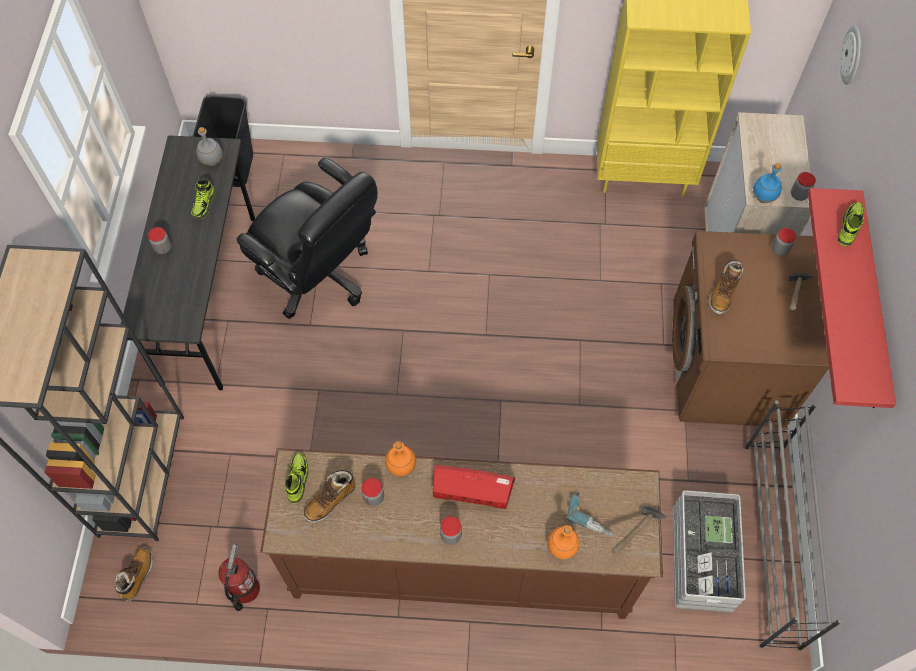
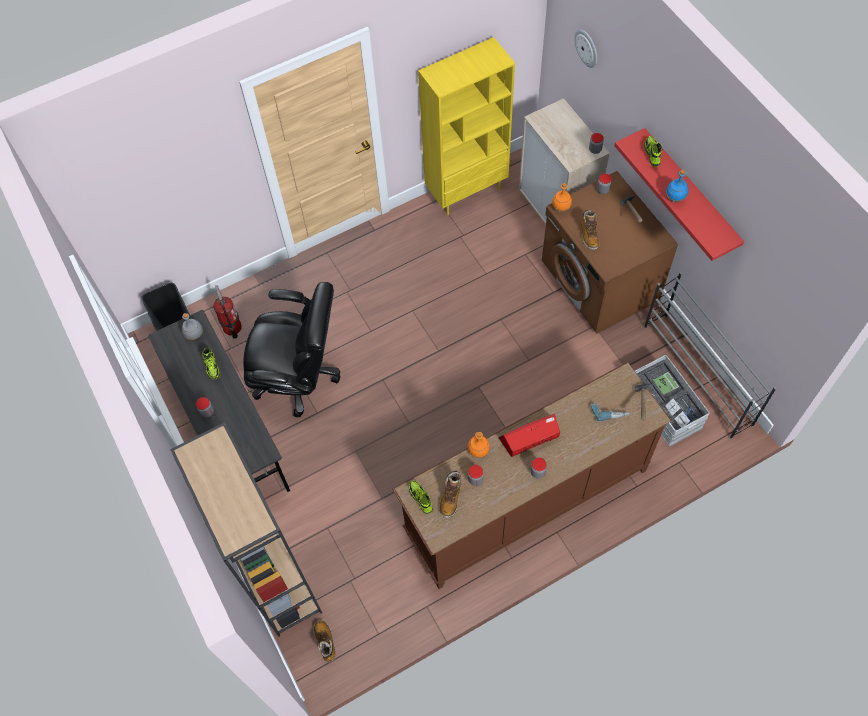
camera: 30 degrees left, 0 degrees up
fire extinguisher [218,544,260,611] -> fire extinguisher moved to [214,285,242,339]
orange bottle [547,525,579,560] -> orange bottle moved to [552,183,572,212]
blue bottle [753,163,782,203] -> blue bottle moved to [666,170,688,202]

